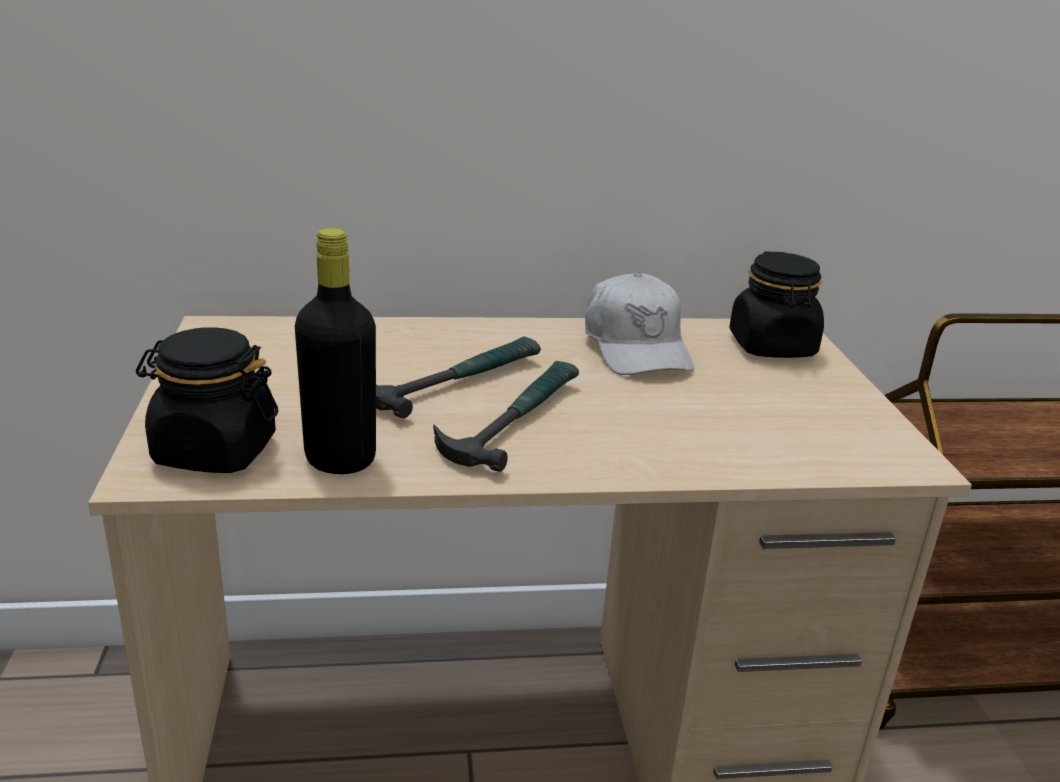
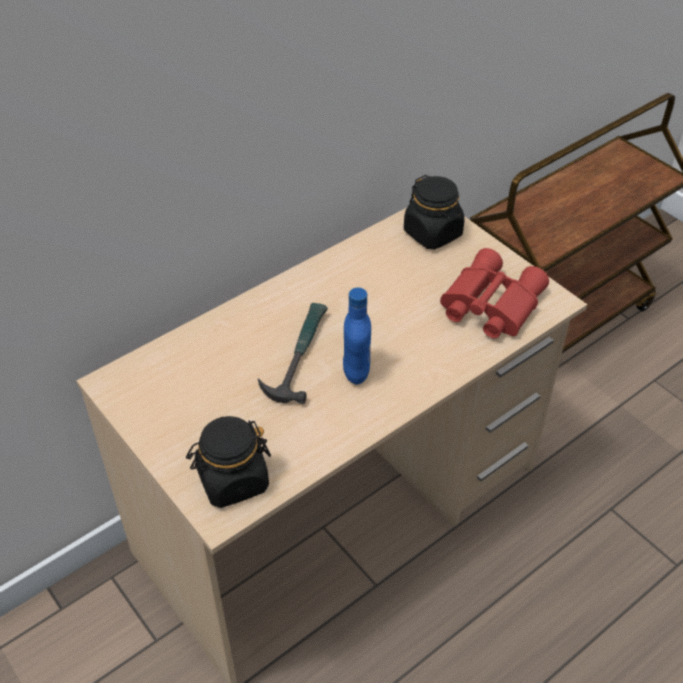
camera: 30 degrees left, 20 degrees up
black bottle [295,228,376,474] -> none
hammer [433,361,579,472] -> blue bottle [343,288,371,384]
white cap [585,272,694,375] -> none
none -> red binoculars [440,248,549,338]

